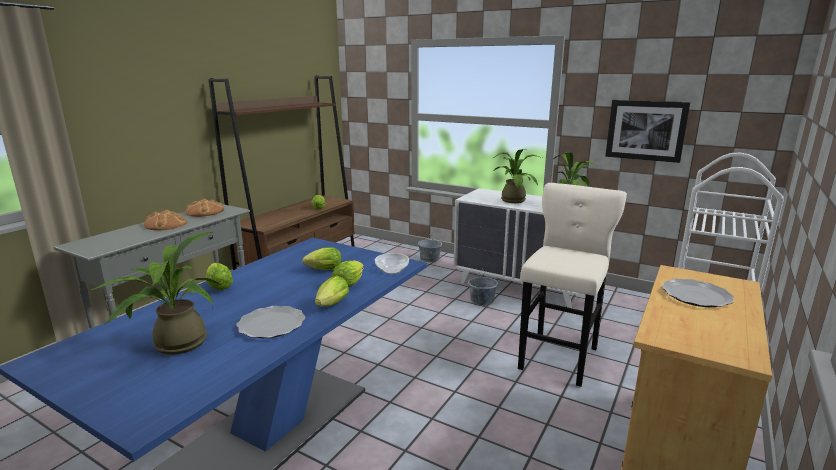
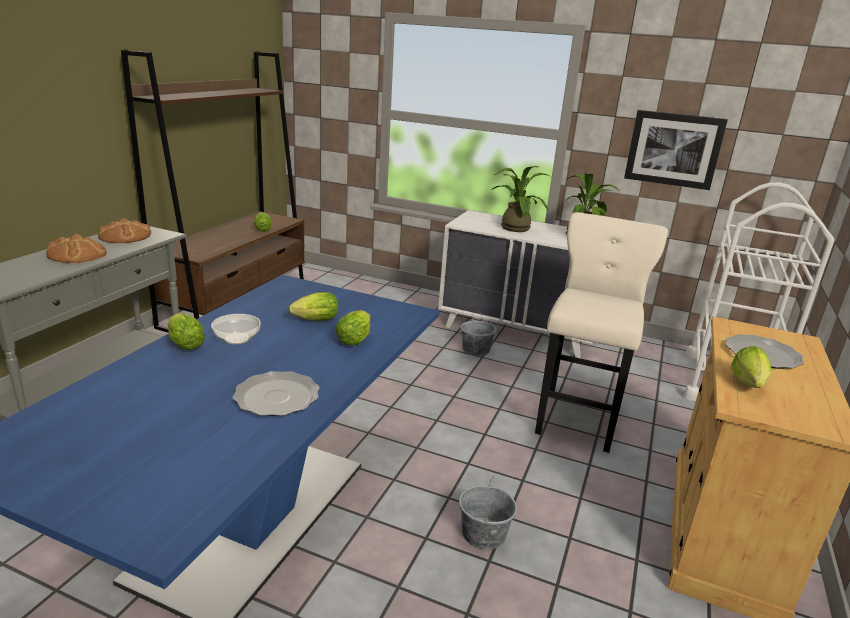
camera: 10 degrees left, 5 degrees up
potted plant [88,232,222,355] -> none
lettuce [315,275,349,307] -> lettuce moved to [731,346,771,388]
bowl [375,253,409,274] -> bowl moved to [211,314,261,345]
grey bucket [418,232,442,262] -> grey bucket moved to [459,475,517,550]

